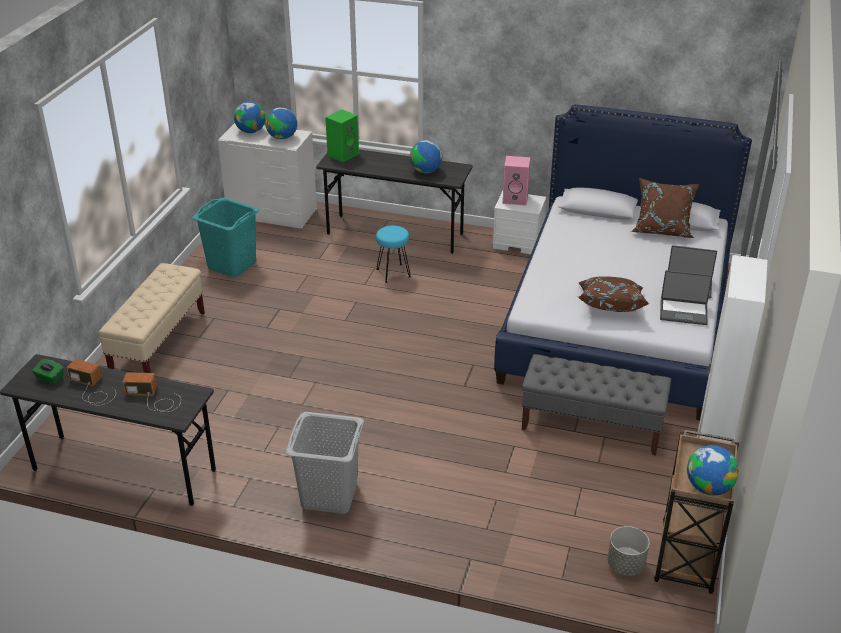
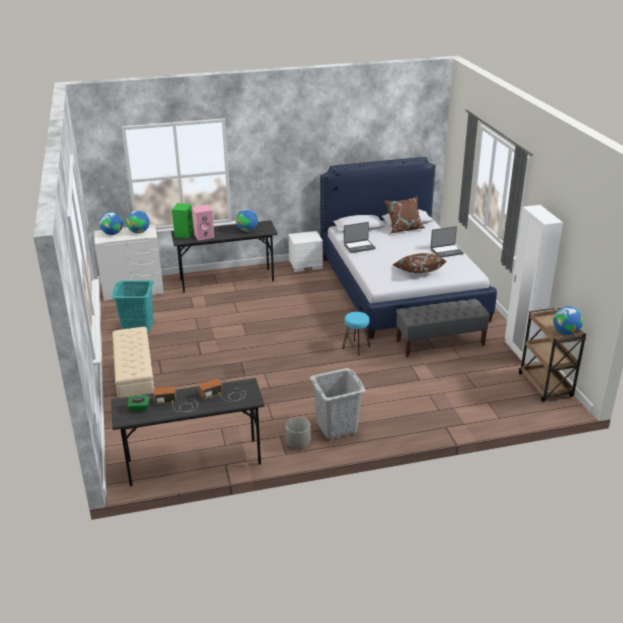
camera: 30 degrees left, 5 degrees down
turquoise stool [376,226,411,283] -> turquoise stool moved to [342,312,371,355]
pink speaker [503,156,530,206] -> pink speaker moved to [192,205,214,240]
grey planter [607,526,649,576] -> grey planter moved to [286,417,311,448]
laptop [660,270,712,325] -> laptop moved to [344,222,376,253]

